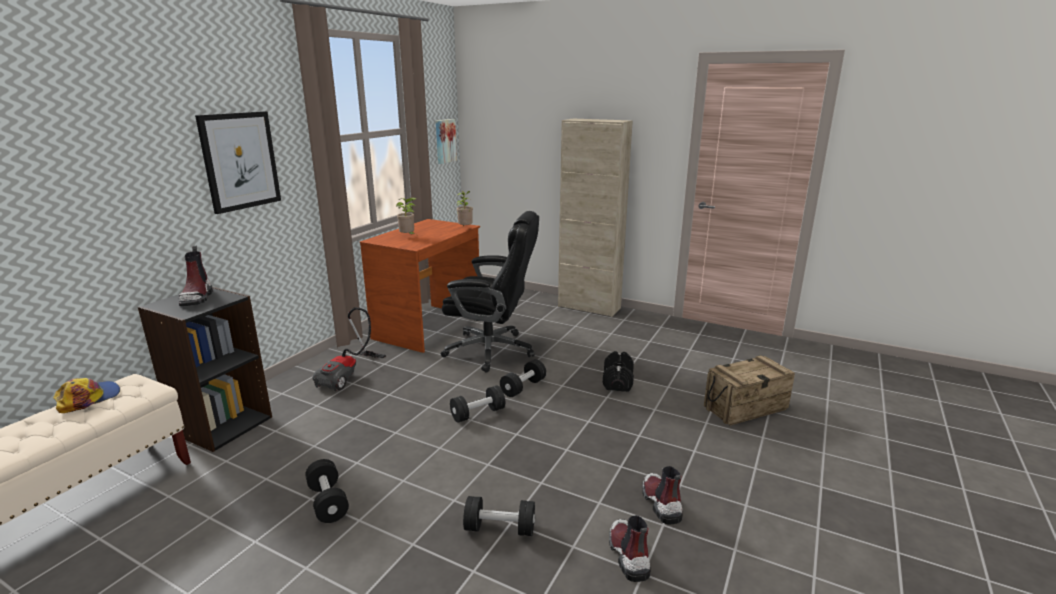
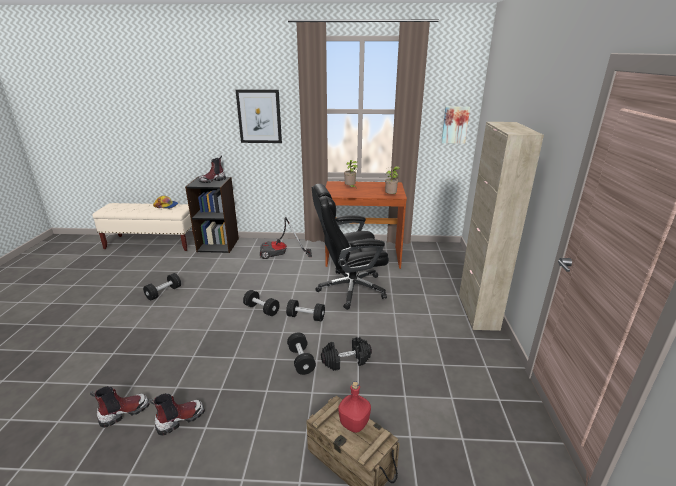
camera: 65 degrees right, 5 degrees up
black office chair [441,211,539,373] -> black office chair turned 90 degrees clockwise [312,184,389,310]
black dumbbell [463,496,535,536] -> black dumbbell moved to [287,332,316,375]
none -> red bottle [338,382,371,433]

